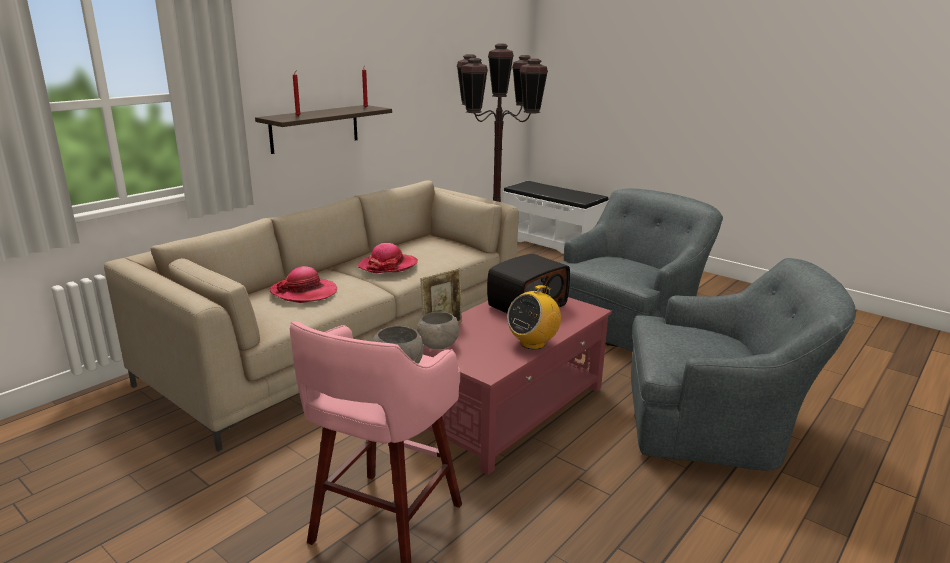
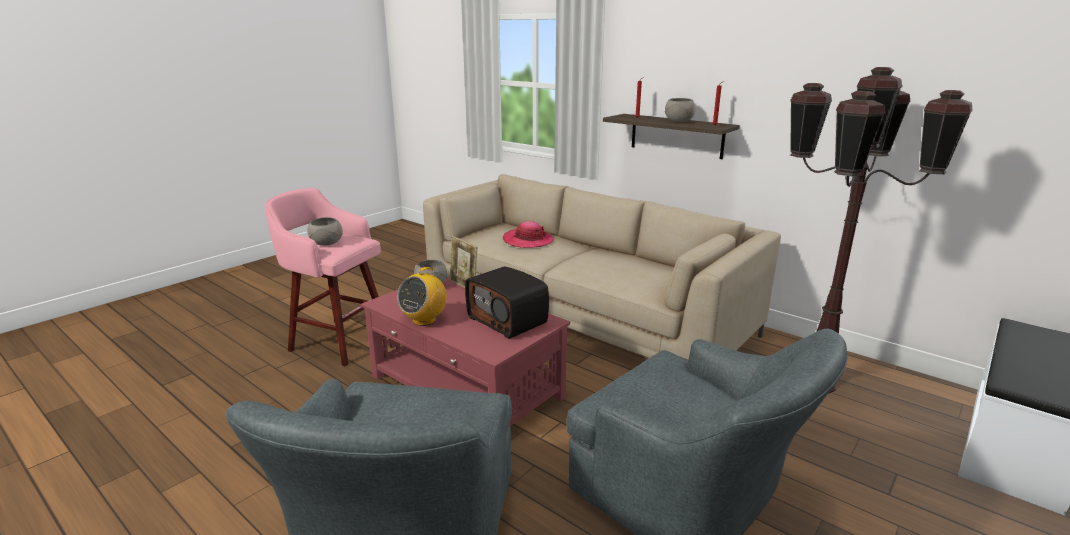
camera: 90 degrees right, 0 degrees up
hat [358,243,418,273] -> none
radio [507,285,561,350] -> radio turned 105 degrees counterclockwise [397,267,447,326]
none -> grey bowl [665,98,696,122]

